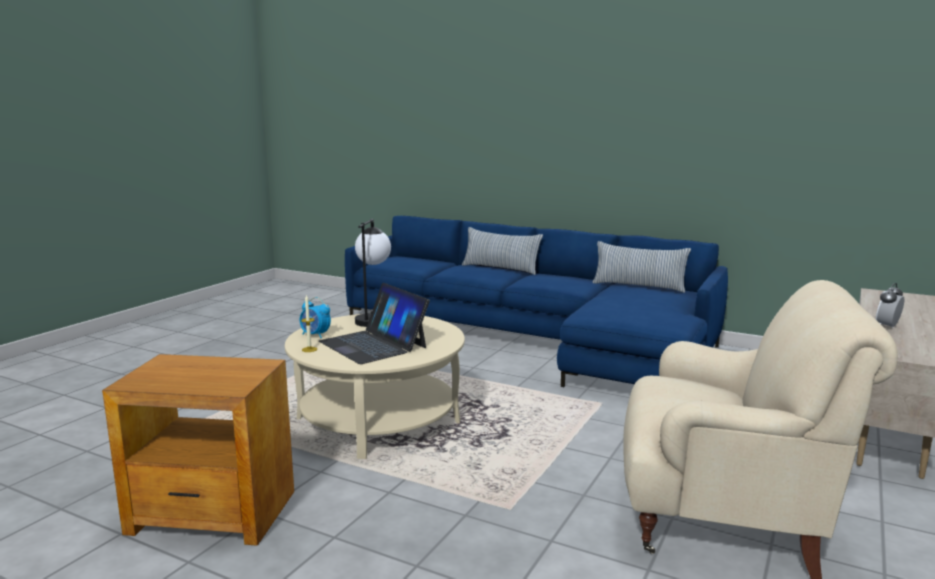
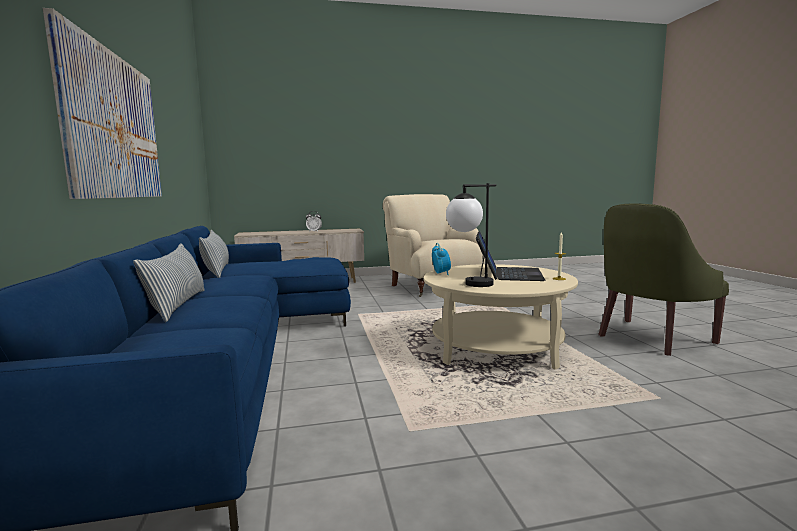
camera: 130 degrees left, 5 degrees down
brown side table [102,354,294,546] -> green armchair [598,203,729,356]
alarm clock [300,297,331,338] -> alarm clock moved to [432,243,451,275]
none -> picture [43,8,162,199]

